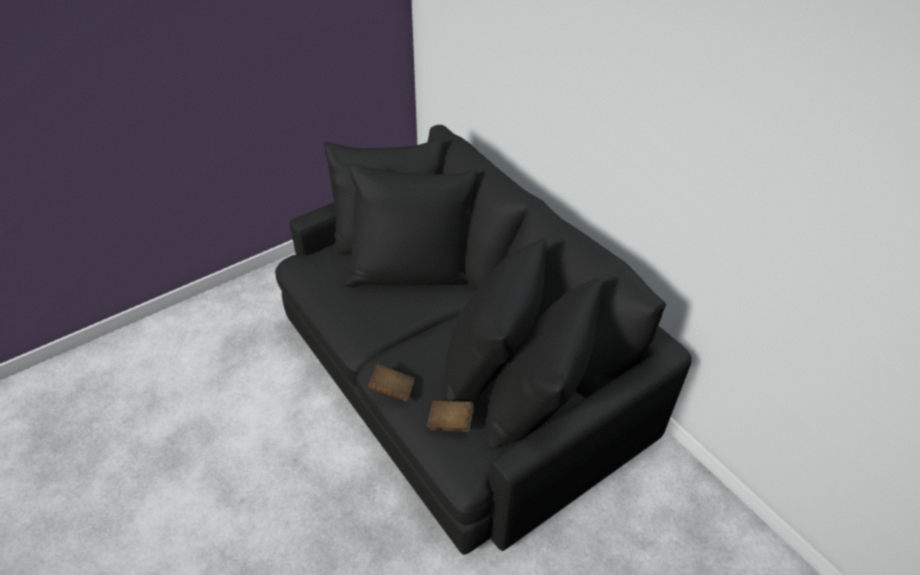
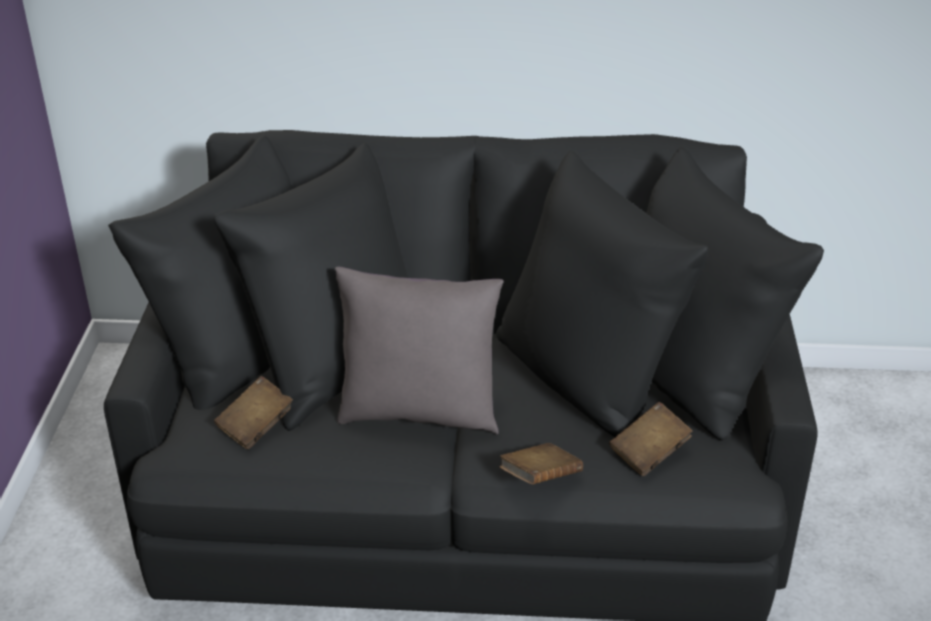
camera: 50 degrees left, 10 degrees down
none -> brown book [214,376,293,449]
none -> grey pillow [335,267,504,434]

